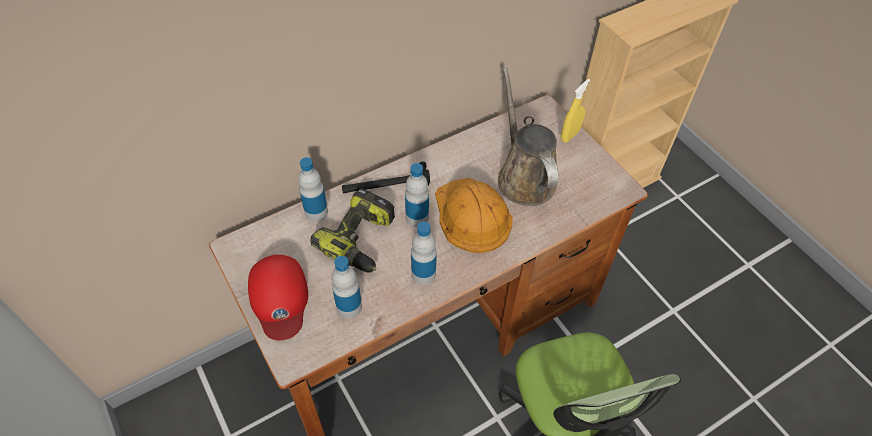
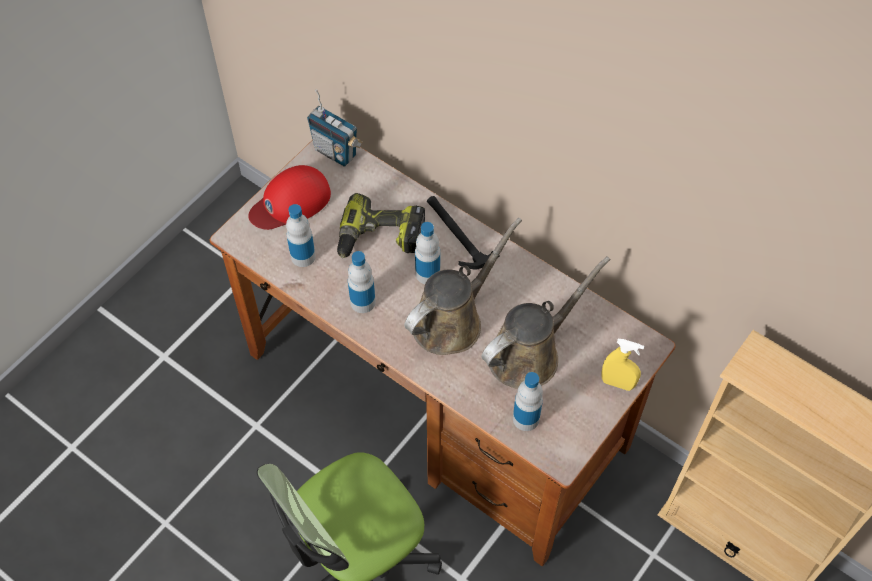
camera: 70 degrees right, 5 degrees up
bottle [298,157,328,222] -> bottle moved to [513,372,543,431]
orange hard hat [435,178,512,253] -> brown watering can [404,217,522,355]
none -> radio [307,89,363,167]

